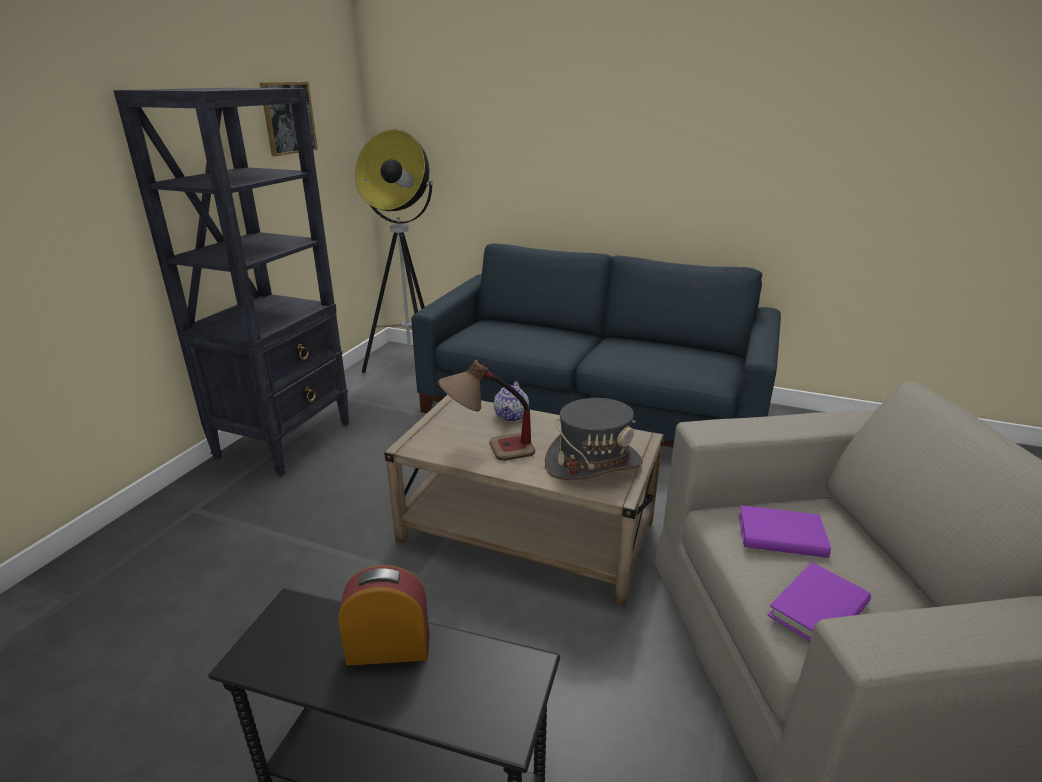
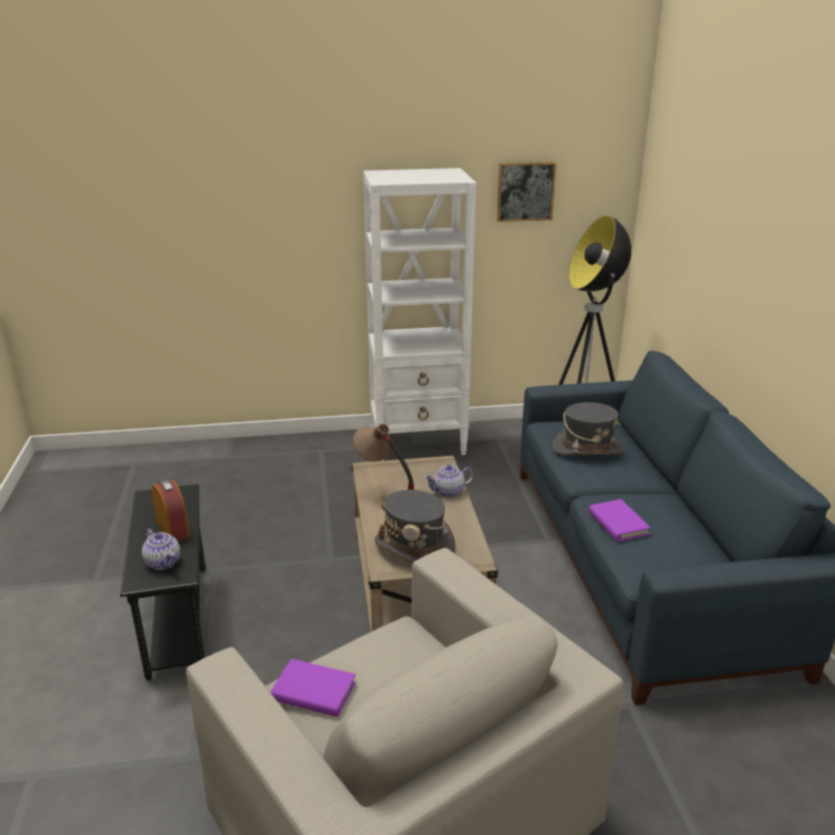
camera: 60 degrees right, 0 degrees up
black bookcase [113,88,350,477] -> white bookcase [363,168,477,461]
purple book [739,505,831,558] -> purple book moved to [588,499,651,542]
none -> teapot [142,528,180,570]
none -> grey hat [552,402,624,455]

